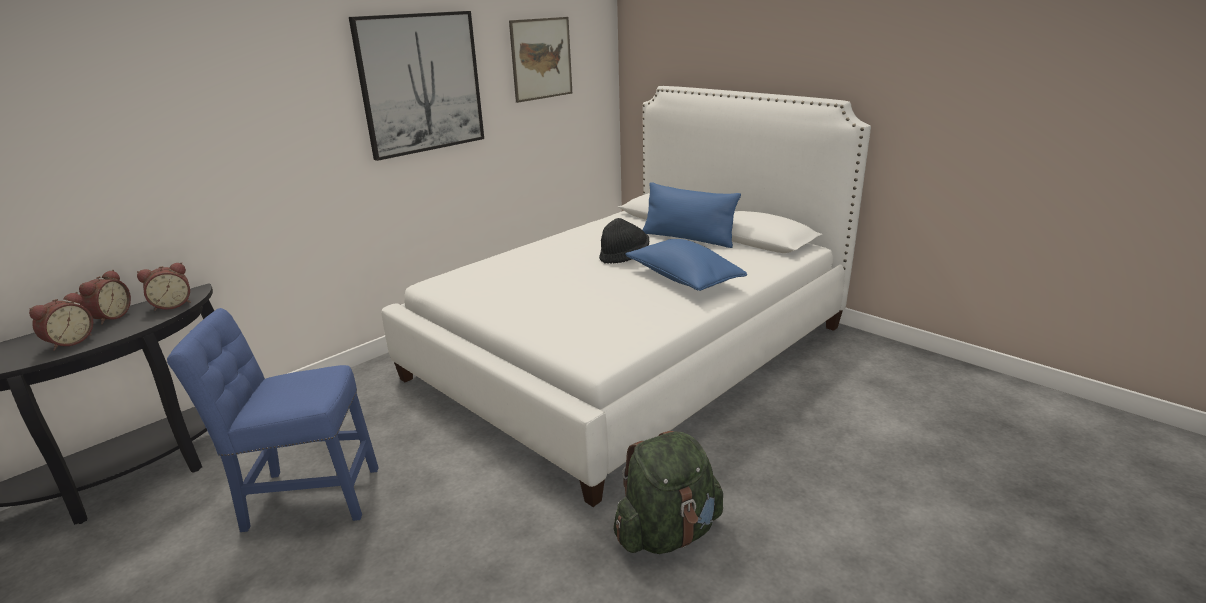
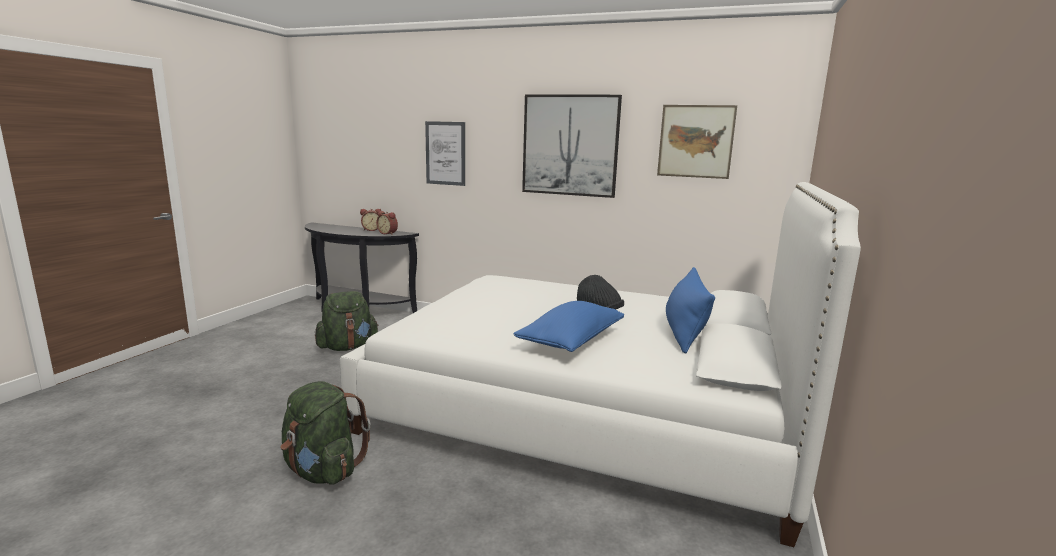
camera: 65 degrees right, 10 degrees down
alarm clock [29,292,93,351] -> none
blue chair [167,308,379,532] -> green backpack [315,291,379,351]
none -> picture [425,121,465,186]

